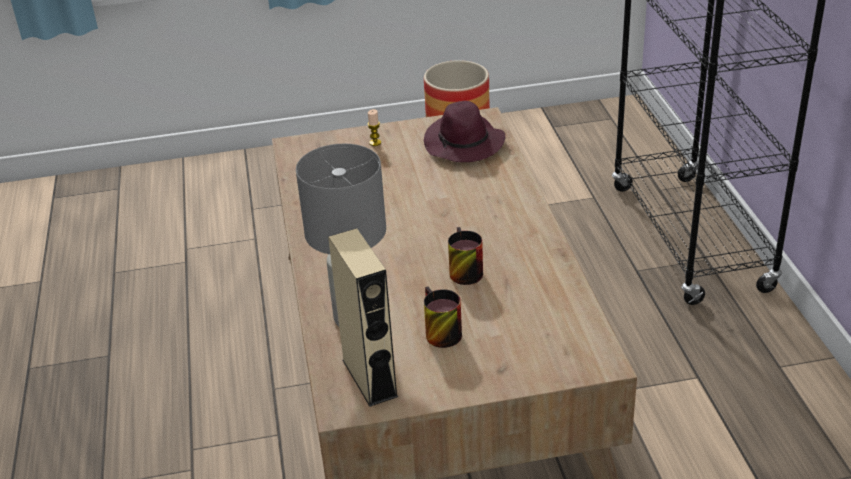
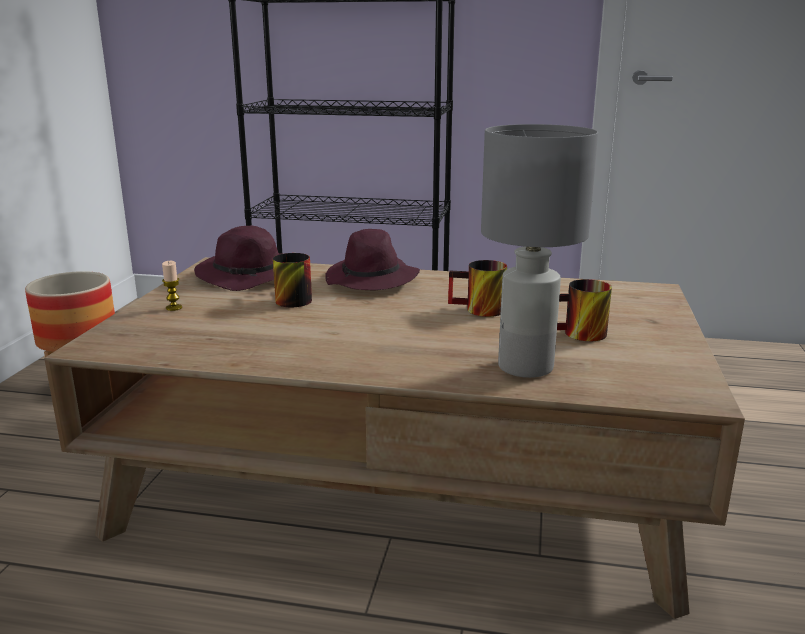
camera: 70 degrees left, 15 degrees down
beige speaker [328,228,398,407] -> none
none -> mug [273,253,312,307]
none -> purple hat [325,229,420,290]

